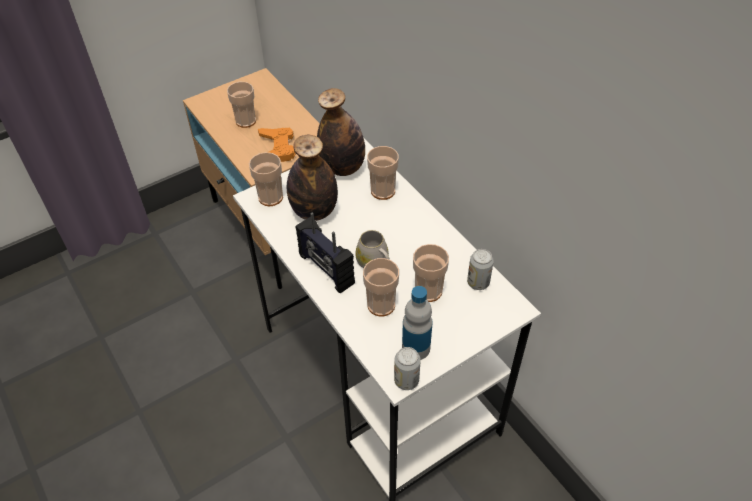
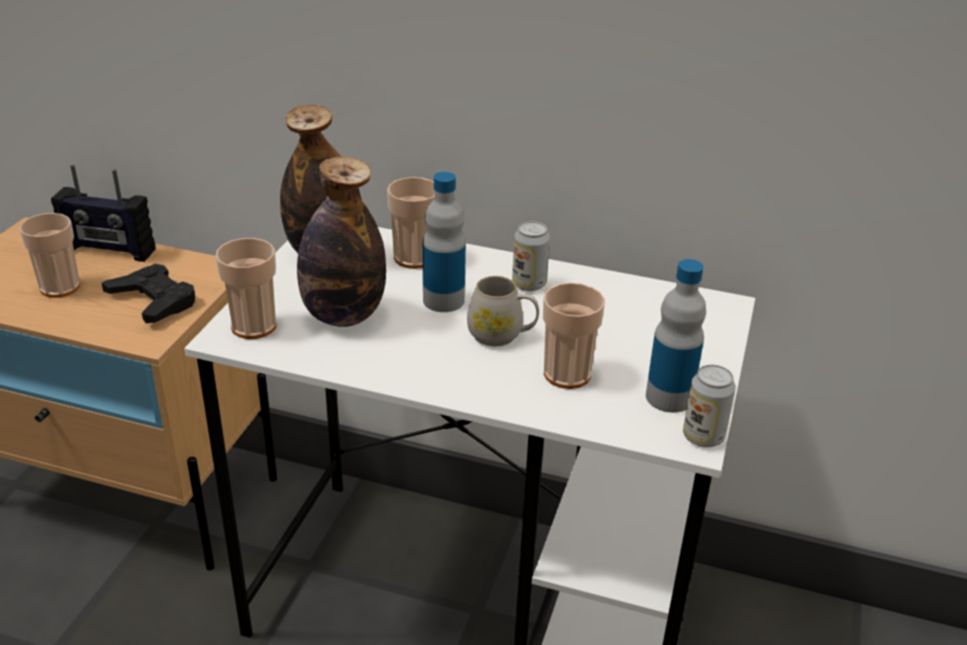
camera: 40 degrees left, 15 degrees down
orange game controller [258,128,296,162] -> black game controller [102,264,195,323]
radio [296,213,355,293] -> radio moved to [51,165,155,262]
cup [413,244,449,302] -> none
can [467,249,494,290] -> can moved to [512,221,550,291]
none -> bottle [423,172,466,312]

